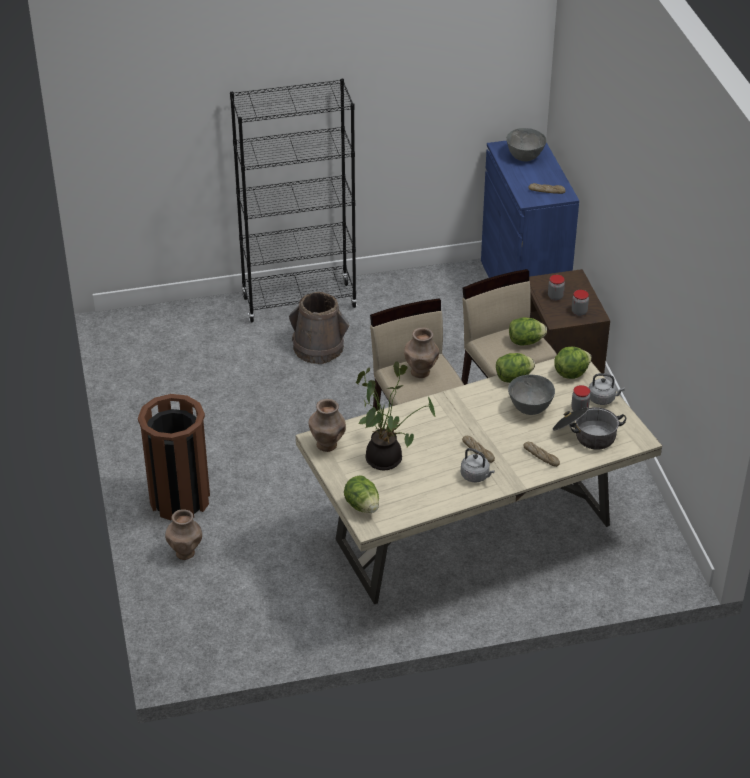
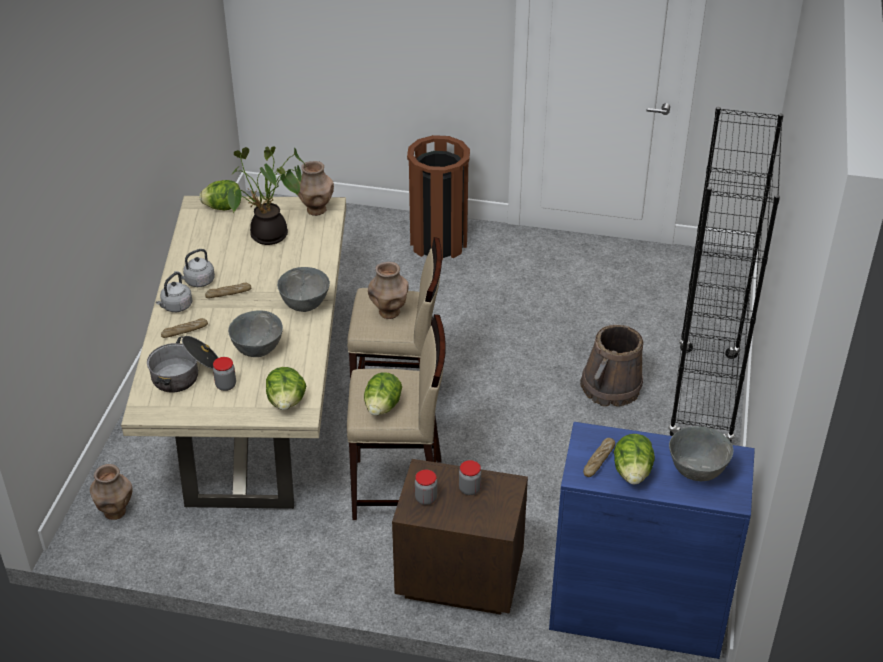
camera: 115 degrees right, 0 degrees up
brown vase [165,509,202,560] -> brown vase moved to [90,464,133,520]
lettuce [496,353,535,383] -> lettuce moved to [614,434,655,484]
grey kettle [589,373,625,405] -> grey kettle moved to [156,272,192,312]
none -> grey bowl [277,267,330,312]

